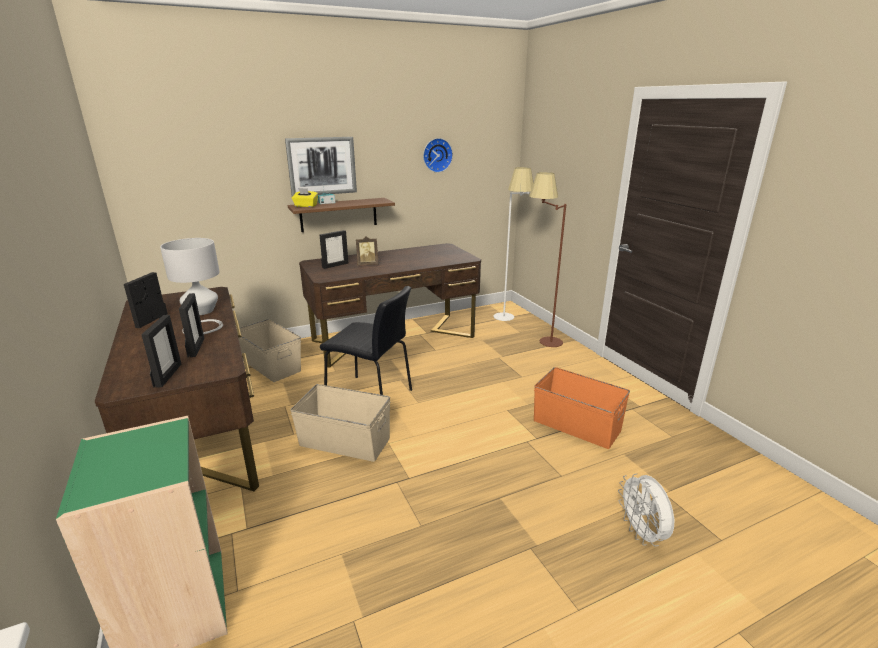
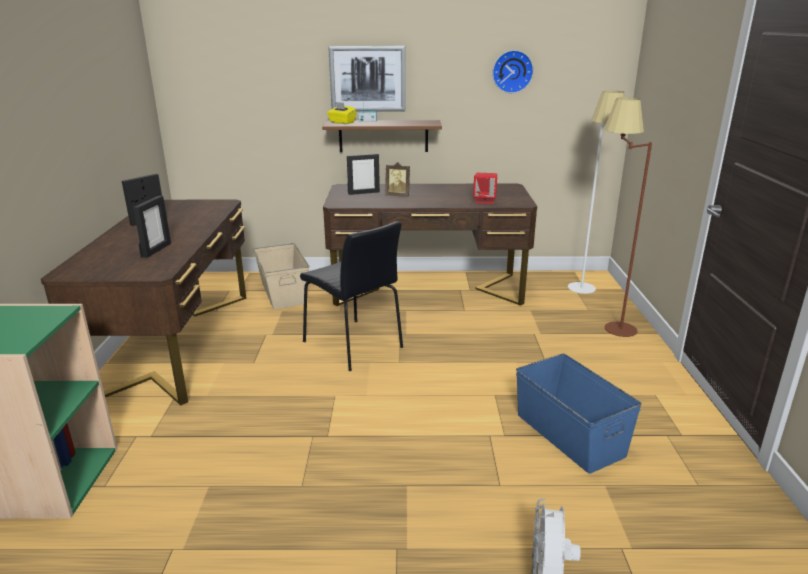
camera: 25 degrees right, 0 degrees up
picture frame [141,315,181,388] -> none
white table lamp [160,238,223,334] -> none
beige storage box [290,384,390,462] -> none
orange storage box [534,367,630,449] -> blue storage box [516,353,642,474]
none -> red speaker [473,173,497,204]

